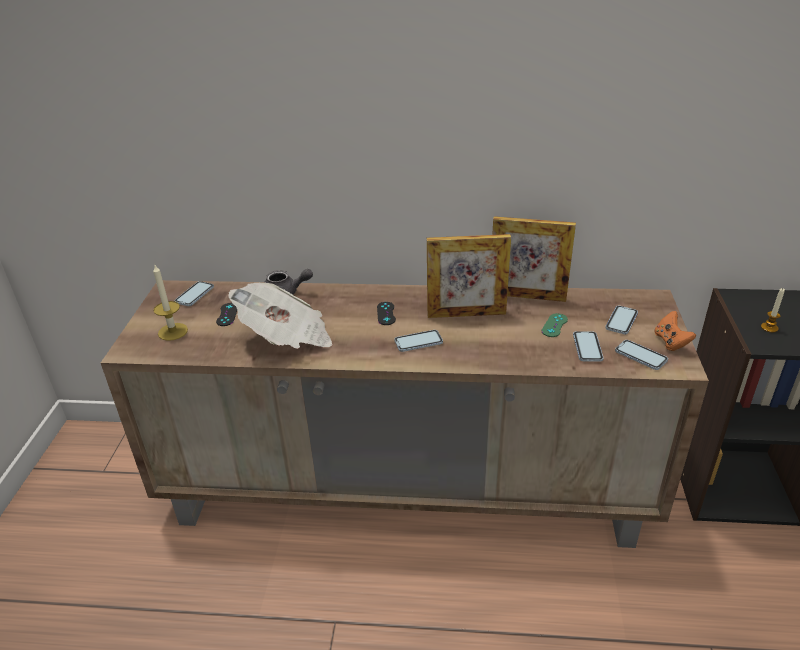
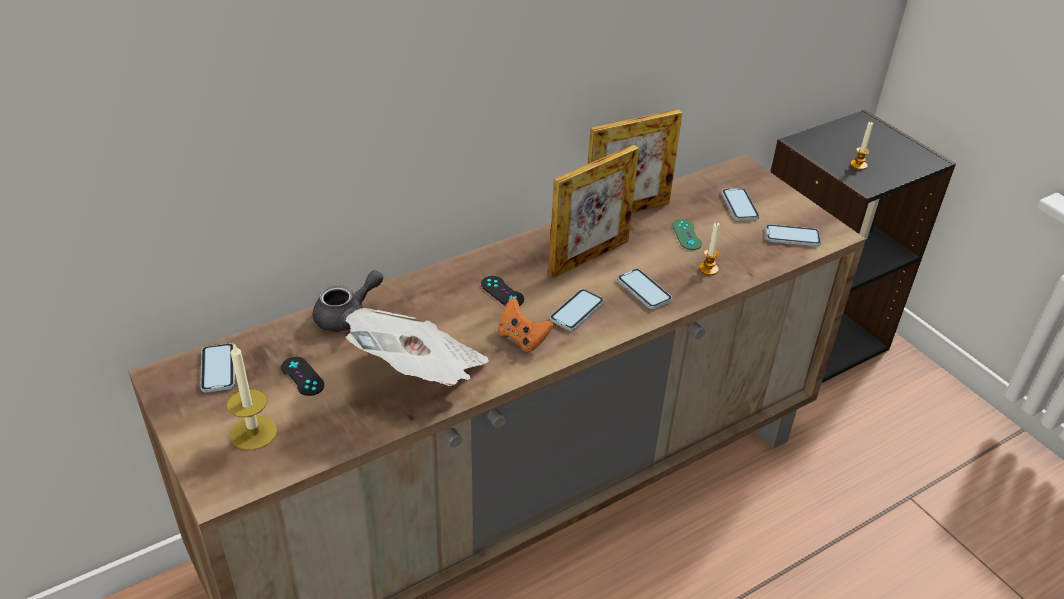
camera: 40 degrees left, 5 degrees up
phone [573,331,604,362] -> phone moved to [617,268,672,309]
orange game controller [654,311,696,351] -> orange game controller moved to [498,298,553,352]
none -> candle [699,223,720,275]

